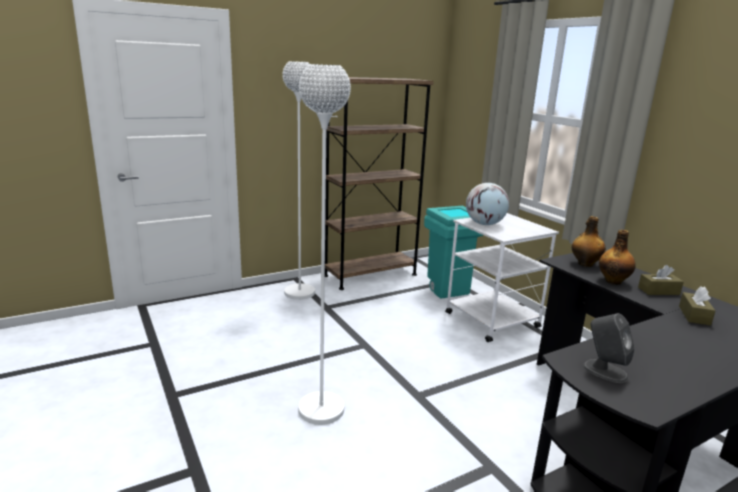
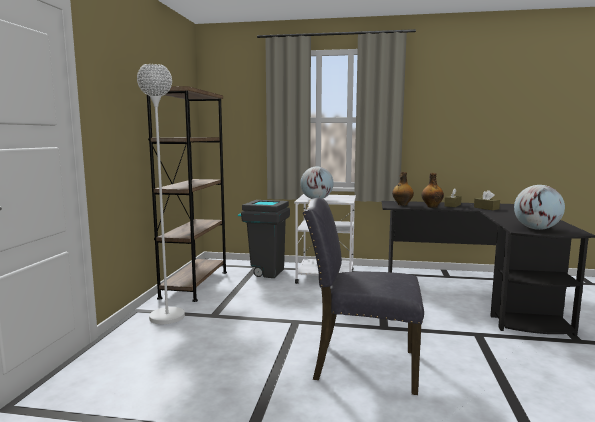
camera: 50 degrees left, 10 degrees down
white floor lamp [298,64,351,425] -> grey chair [303,198,424,395]
turquoise trash can [424,206,483,299] -> grey trash can [238,200,290,278]
grey speaker [583,313,635,383] -> globe [514,185,565,230]

